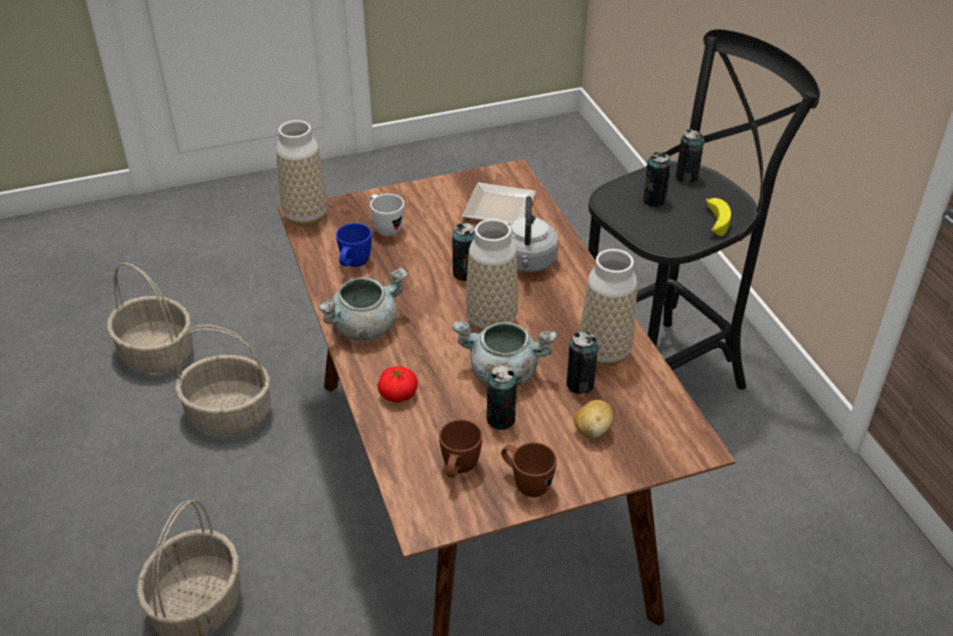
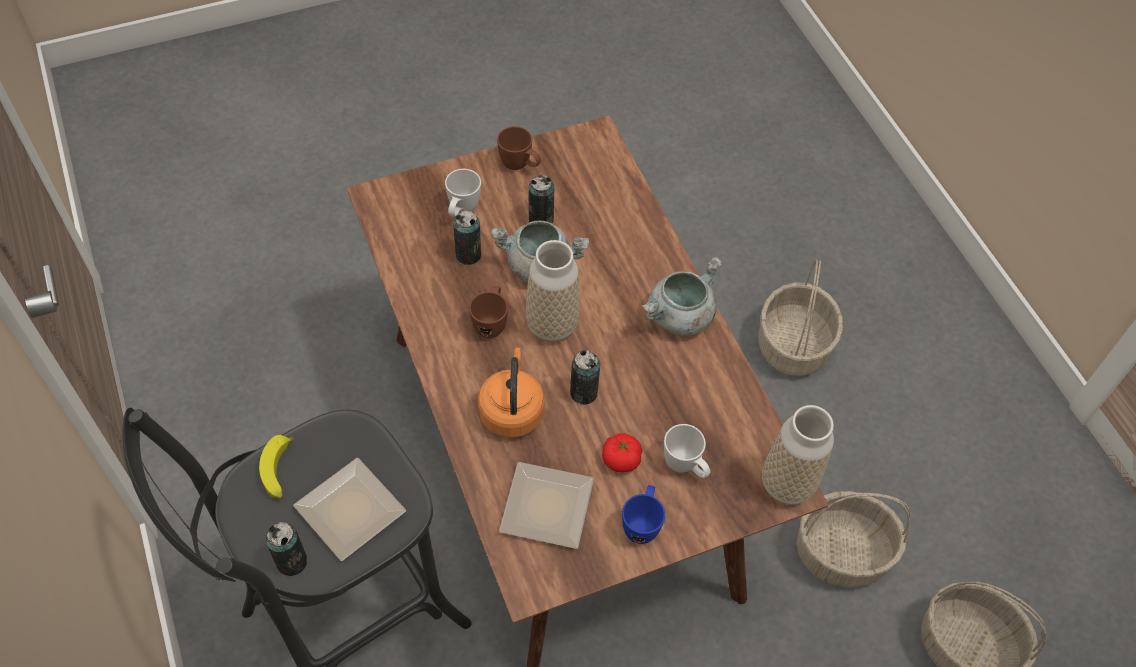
camera: 175 degrees right, 15 degrees up
blue mug [336,223,372,267] -> blue mug moved to [622,485,665,544]
tomato [378,366,418,402] -> tomato moved to [602,433,642,472]
brown mug [439,419,483,478] -> brown mug moved to [469,286,508,338]
grey kettle [509,196,559,272] -> orange kettle [478,348,545,438]
potato [574,400,614,439] -> white mug [445,169,481,217]
vase [580,249,637,366] -> none
can [643,152,671,207] -> plate [293,458,406,561]

